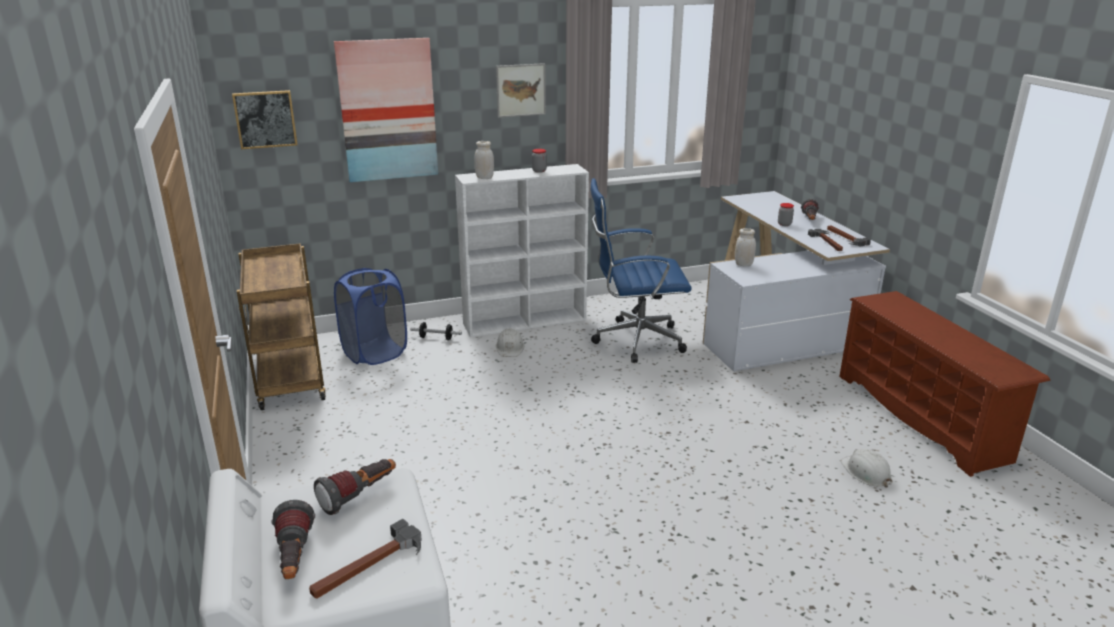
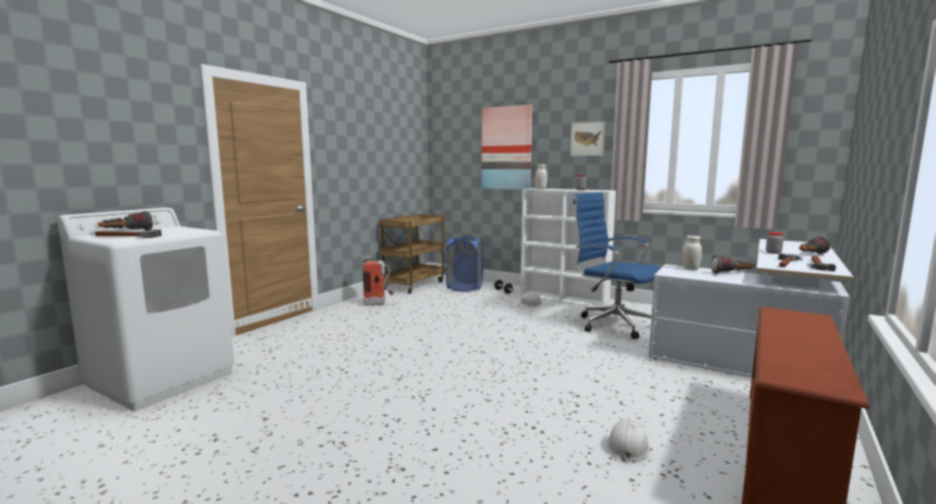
camera: 50 degrees right, 15 degrees down
picture [232,90,298,149] -> none
flashlight [314,459,396,515] -> flashlight moved to [711,256,755,274]
none -> fire extinguisher [363,256,394,305]

